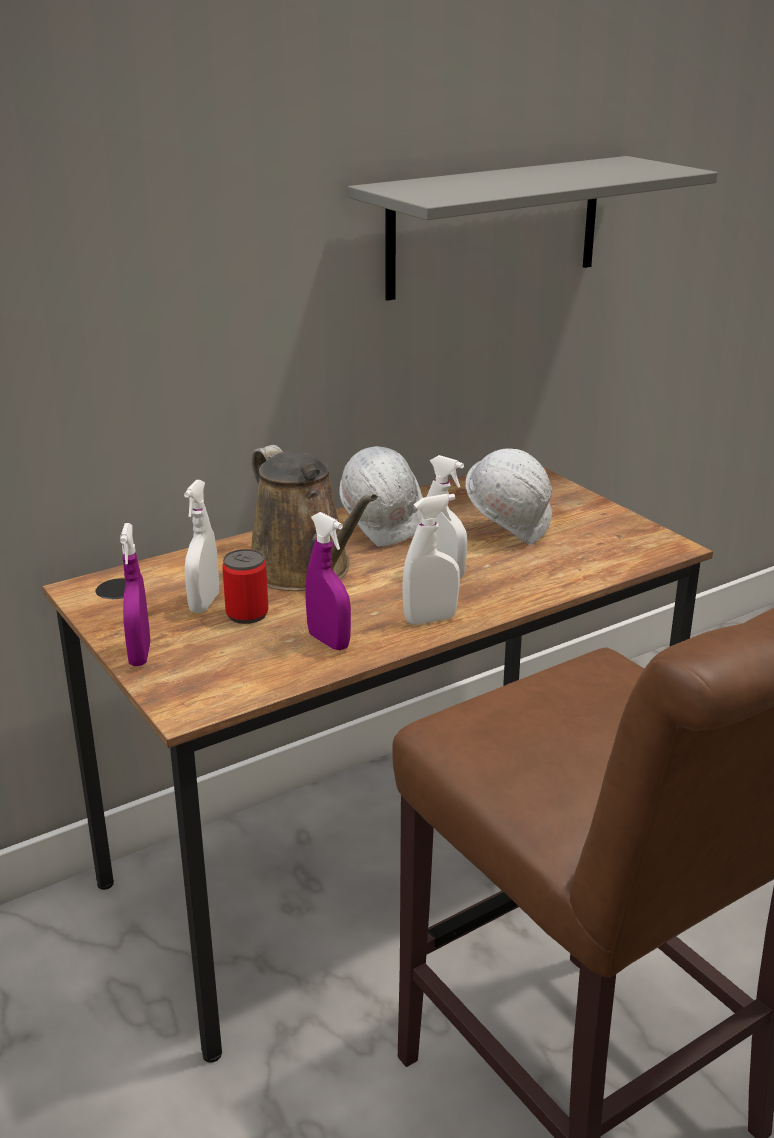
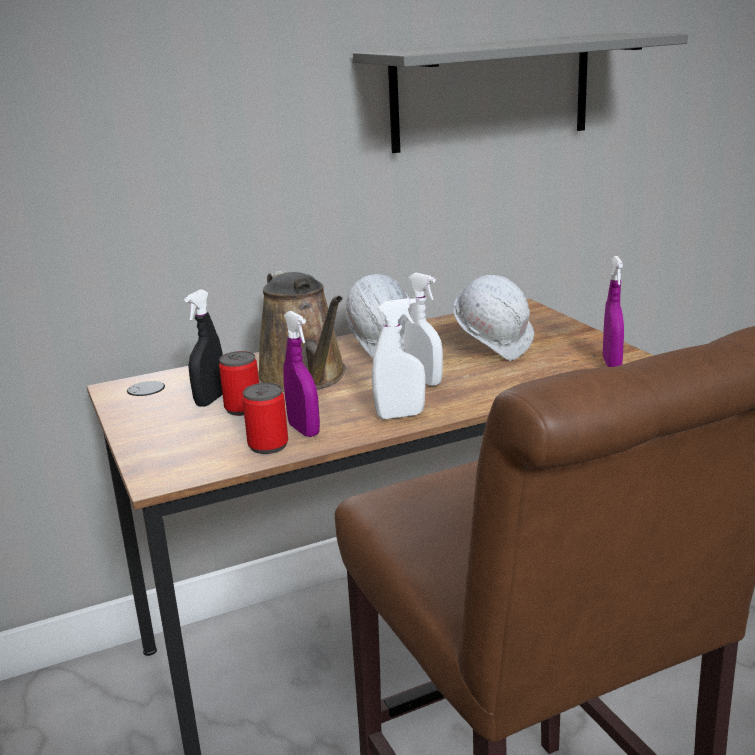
camera: 10 degrees right, 5 degrees down
purple spray bottle [120,523,150,666] -> purple spray bottle moved to [603,256,624,367]
white spray bottle [184,480,219,613] -> black spray bottle [184,289,223,407]
none -> can [242,383,288,454]

